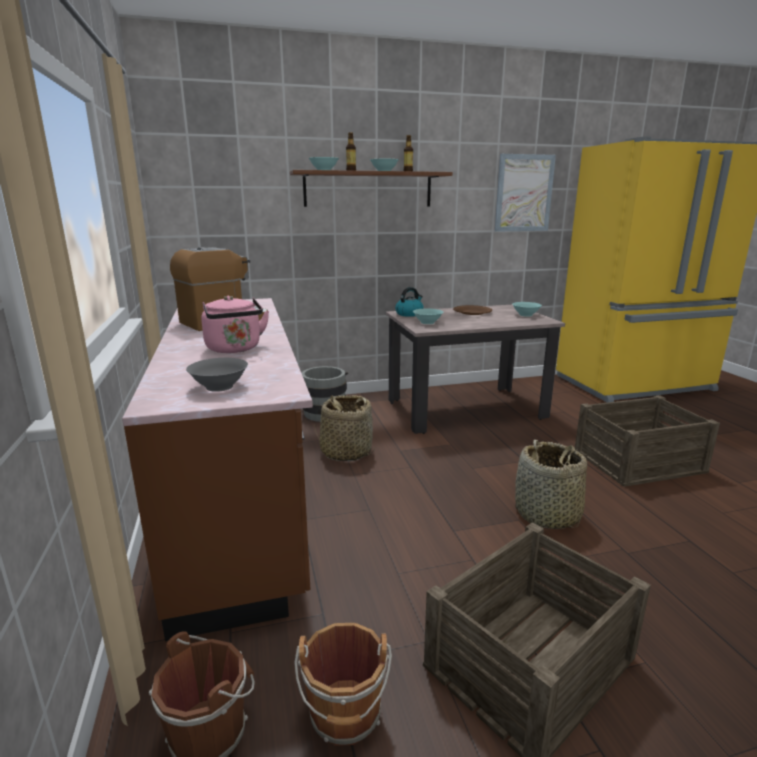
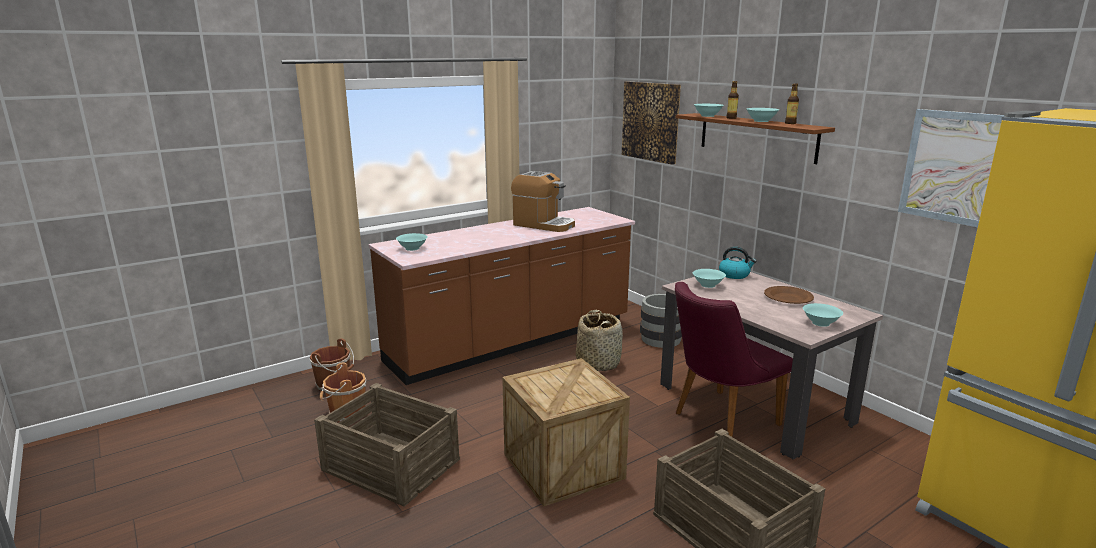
camera: 70 degrees right, 0 degrees up
grey bowl [186,358,248,392] -> turquoise bowl [396,233,428,251]
pink kettle [201,295,269,353] -> none
basket [515,439,587,529] -> crate [502,358,630,507]
none -> picture [622,81,681,165]
none -> purple chair [675,282,793,437]

